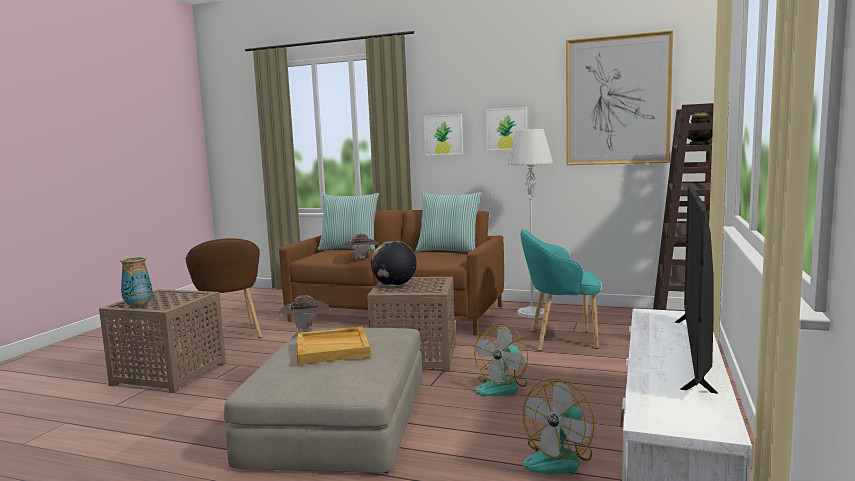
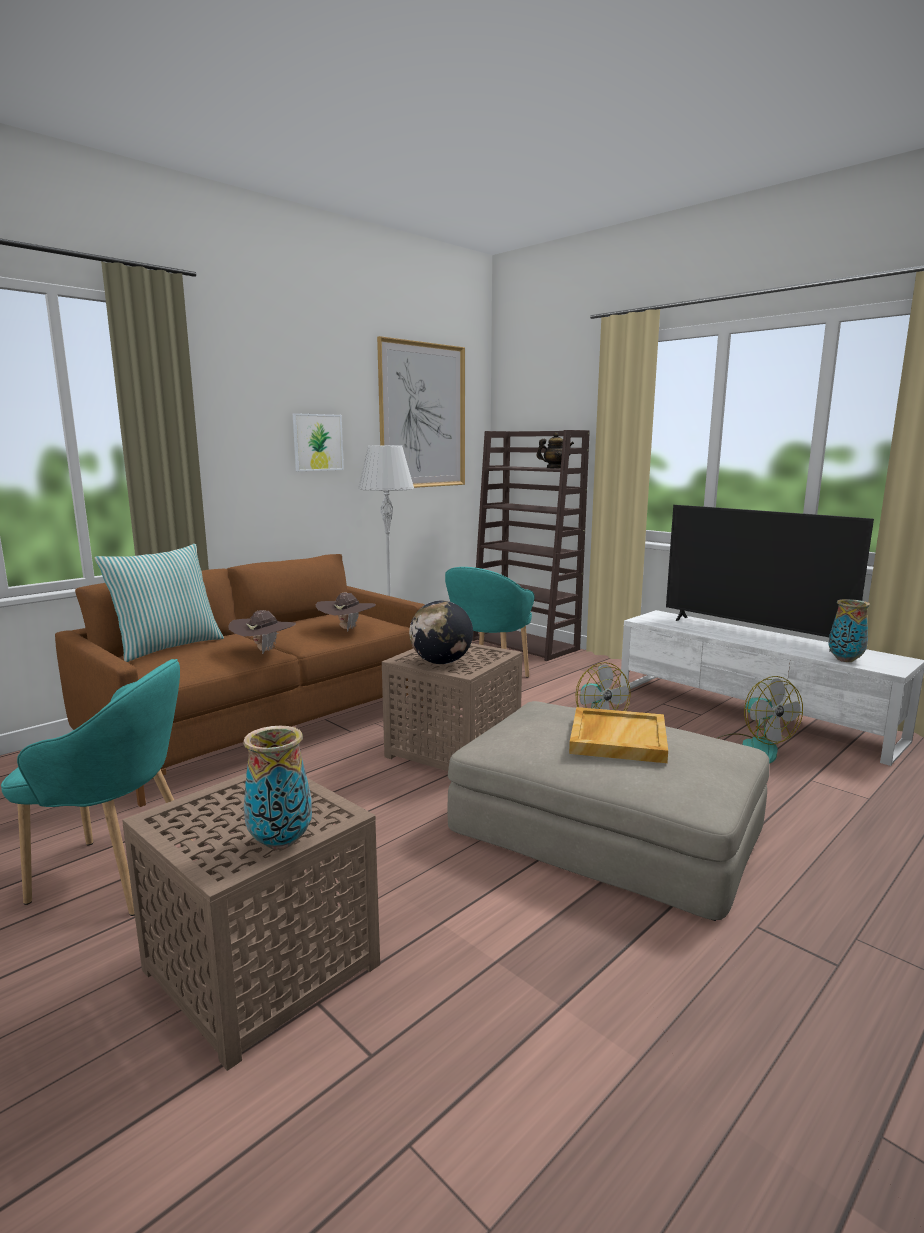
camera: 65 degrees left, 5 degrees up
brown armchair [185,238,262,338] -> turquoise armchair [1,659,193,916]
brown hat [279,295,330,331] -> brown hat moved to [316,592,376,632]
pillow [416,192,481,253] -> none
picture [424,114,463,156] -> none
none -> vase [828,599,870,662]

